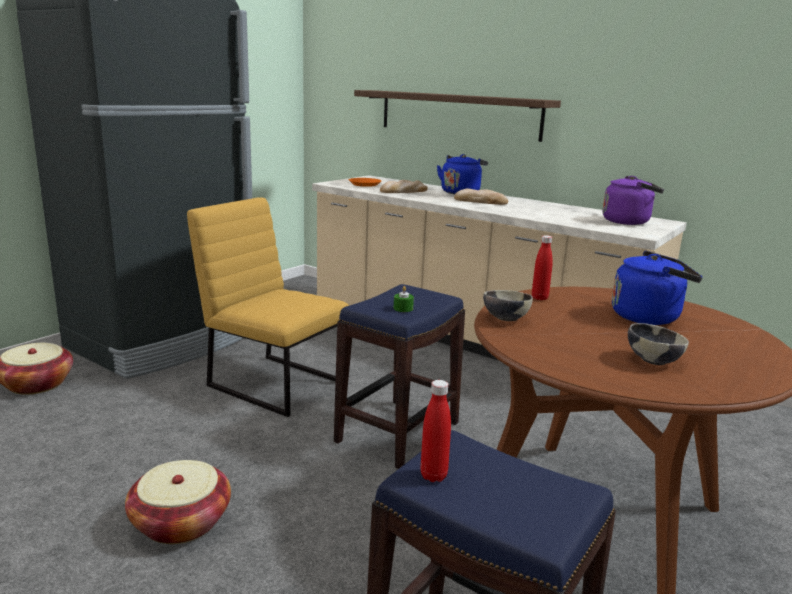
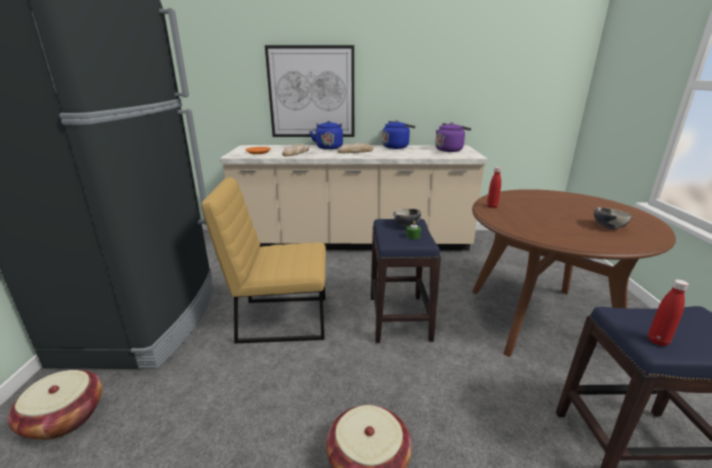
camera: 35 degrees left, 5 degrees up
shelf [354,90,561,142] -> picture [265,45,354,137]
bowl [483,290,533,321] -> bowl moved to [393,209,421,227]
blue kettle [612,251,702,325] -> blue kettle moved to [382,120,415,149]

